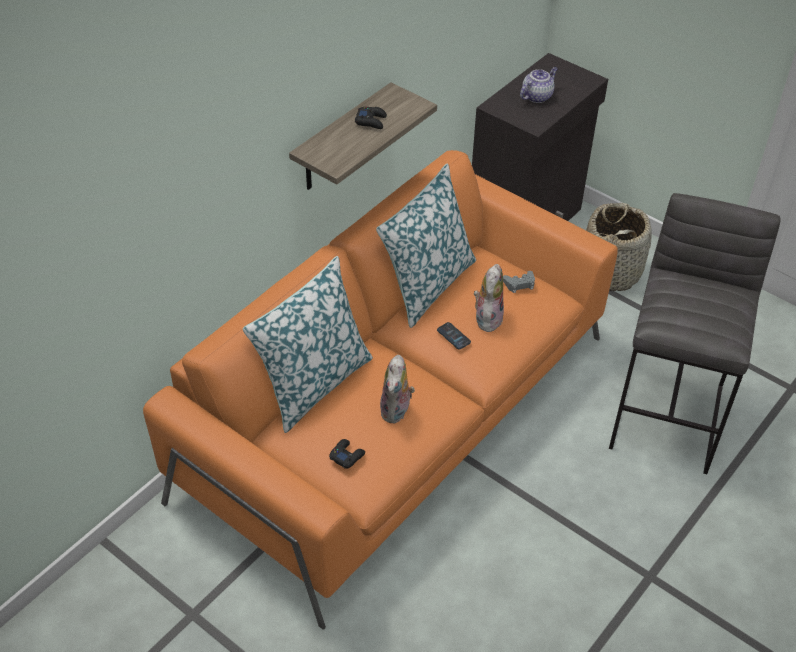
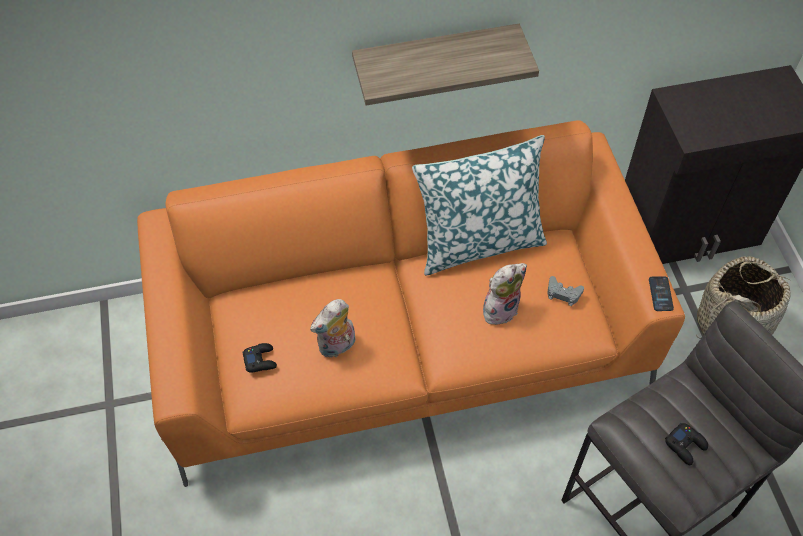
camera: 40 degrees right, 10 degrees up
pillow [243,256,373,433] -> none
black game controller [355,107,387,129] -> black game controller moved to [665,423,708,465]
phone [437,322,471,350] -> phone moved to [649,276,674,311]
teapot [520,67,558,103] -> none

